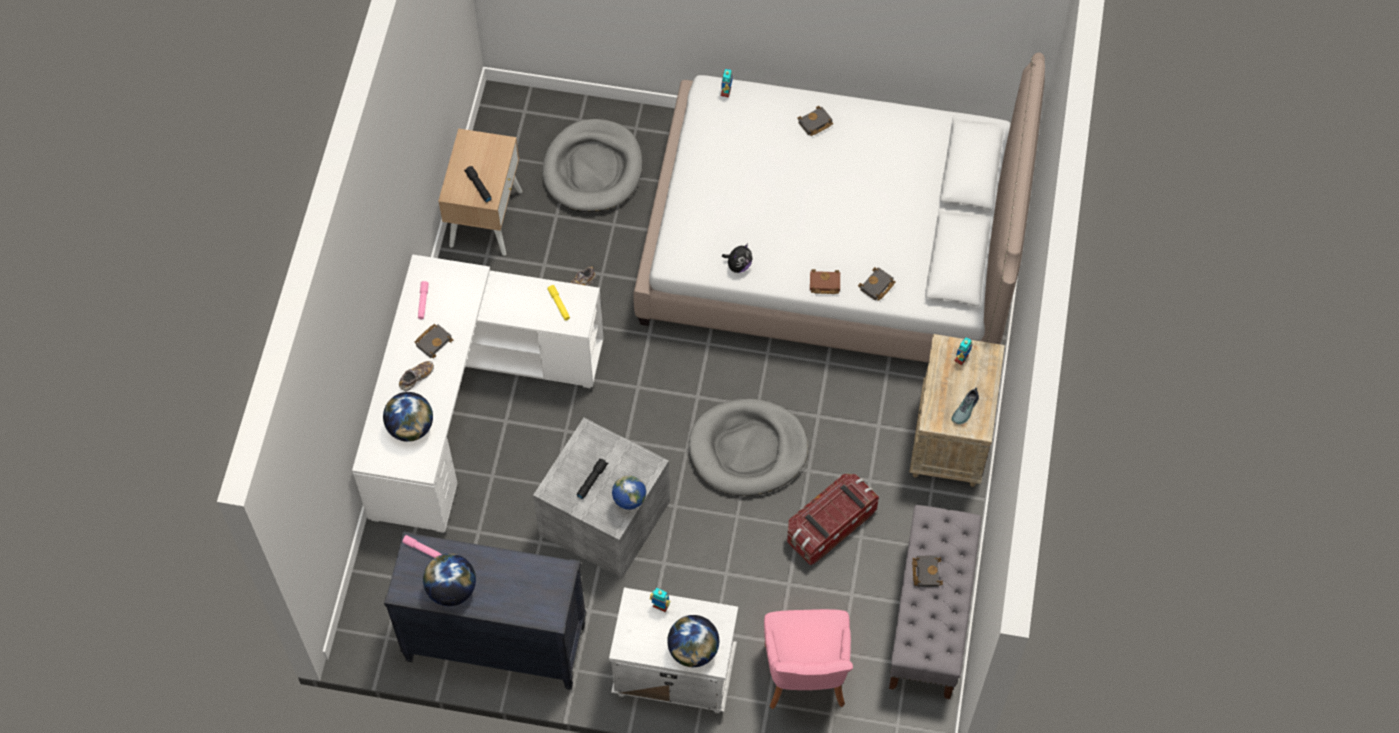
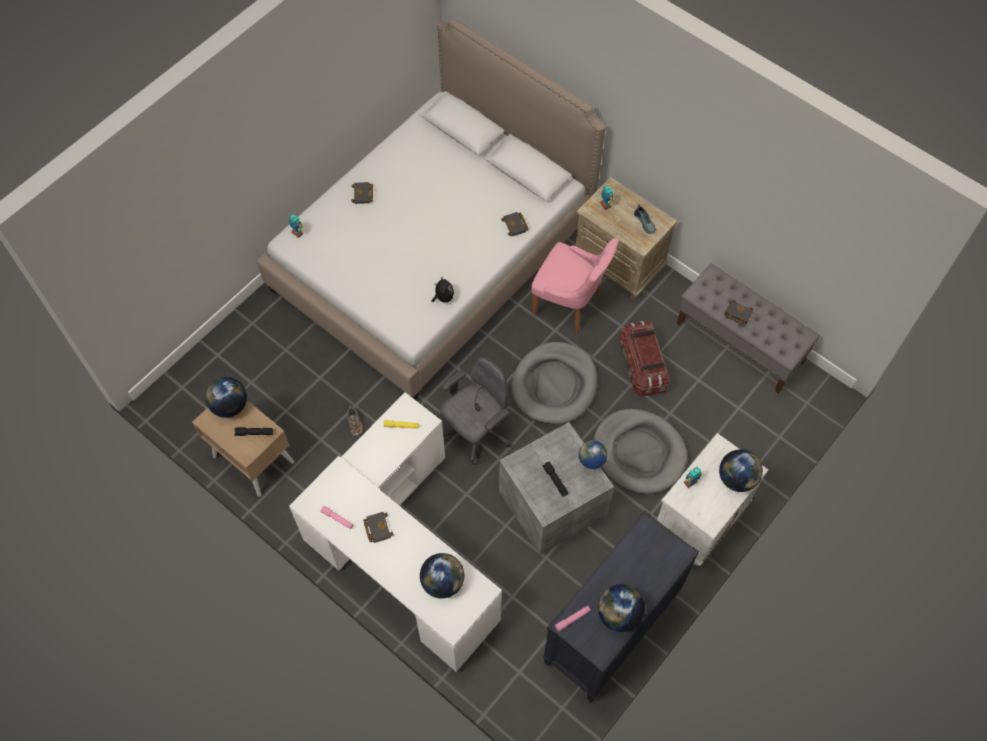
camera: 60 degrees left, 0 degrees up
shoe [399,361,434,392] -> none
grey dog bed [542,119,642,212] -> grey dog bed moved to [593,409,688,494]
pink chair [764,609,853,709] -> pink chair moved to [531,238,619,333]
brown book [810,269,840,294] -> none
none -> globe [205,377,247,418]
none -> grey office chair [440,357,512,465]

